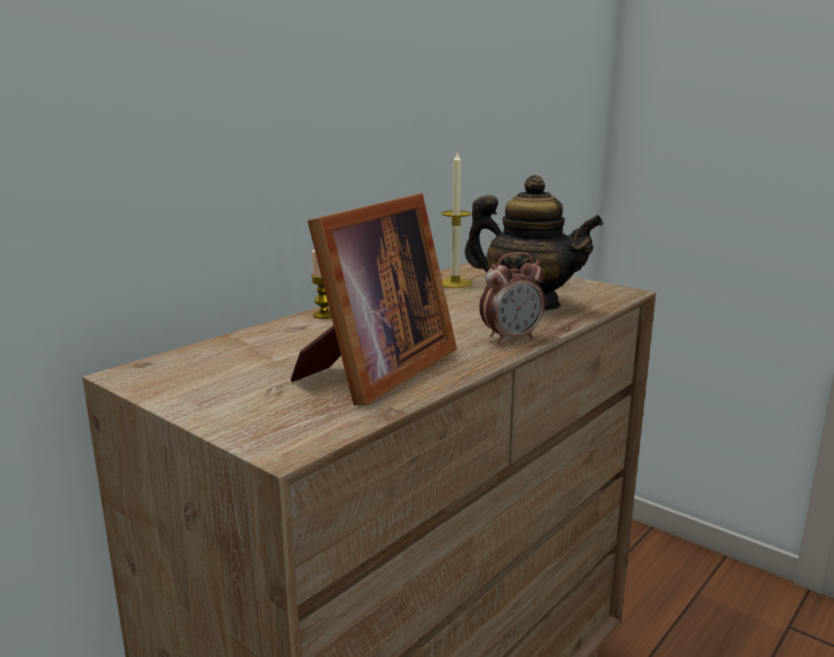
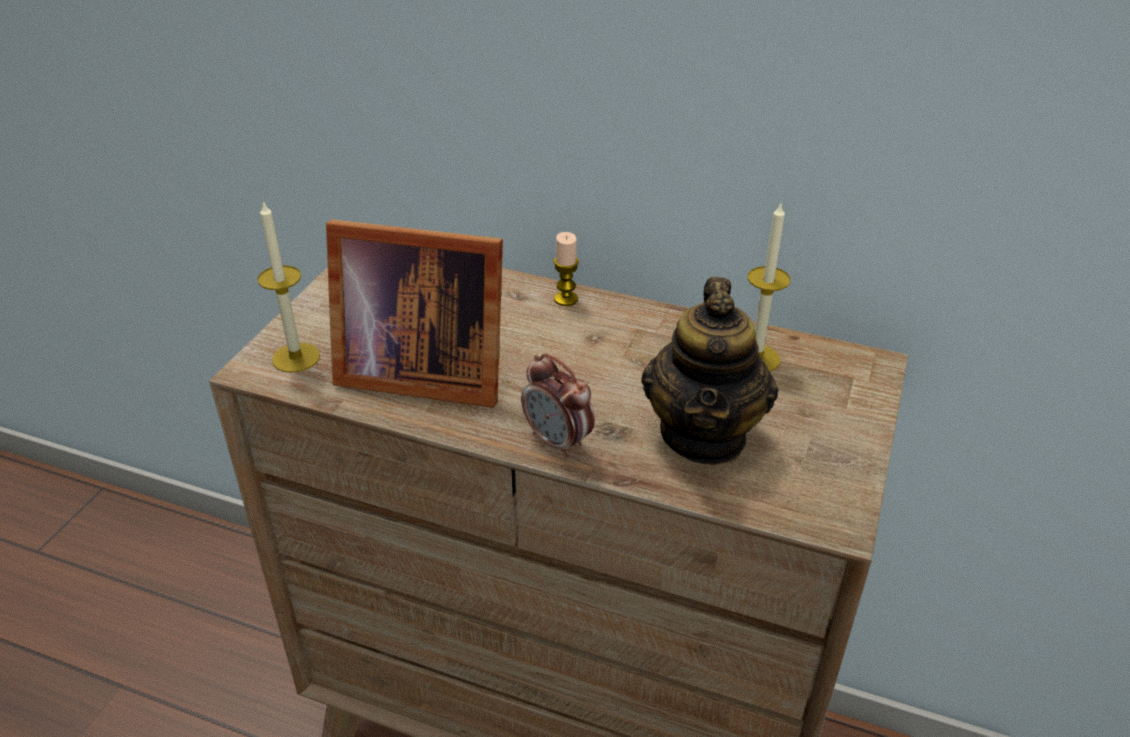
camera: 70 degrees right, 20 degrees up
none -> candle [257,200,320,373]

